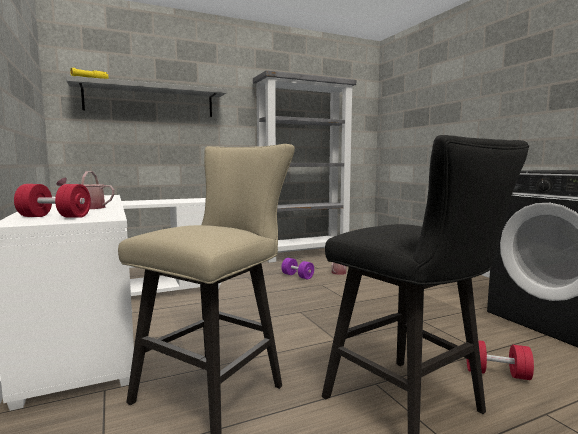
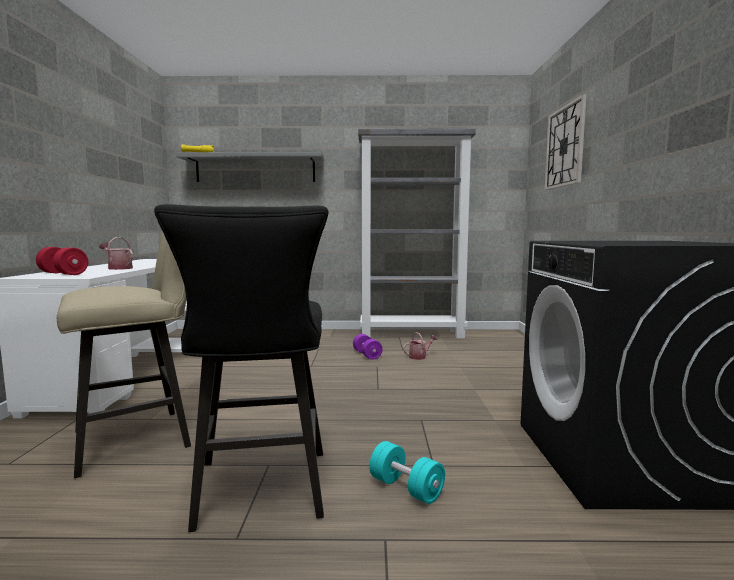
camera: 25 degrees right, 0 degrees up
red dumbbell [467,340,534,380] -> turquoise dumbbell [369,441,445,504]
none -> wall clock [545,94,587,190]

